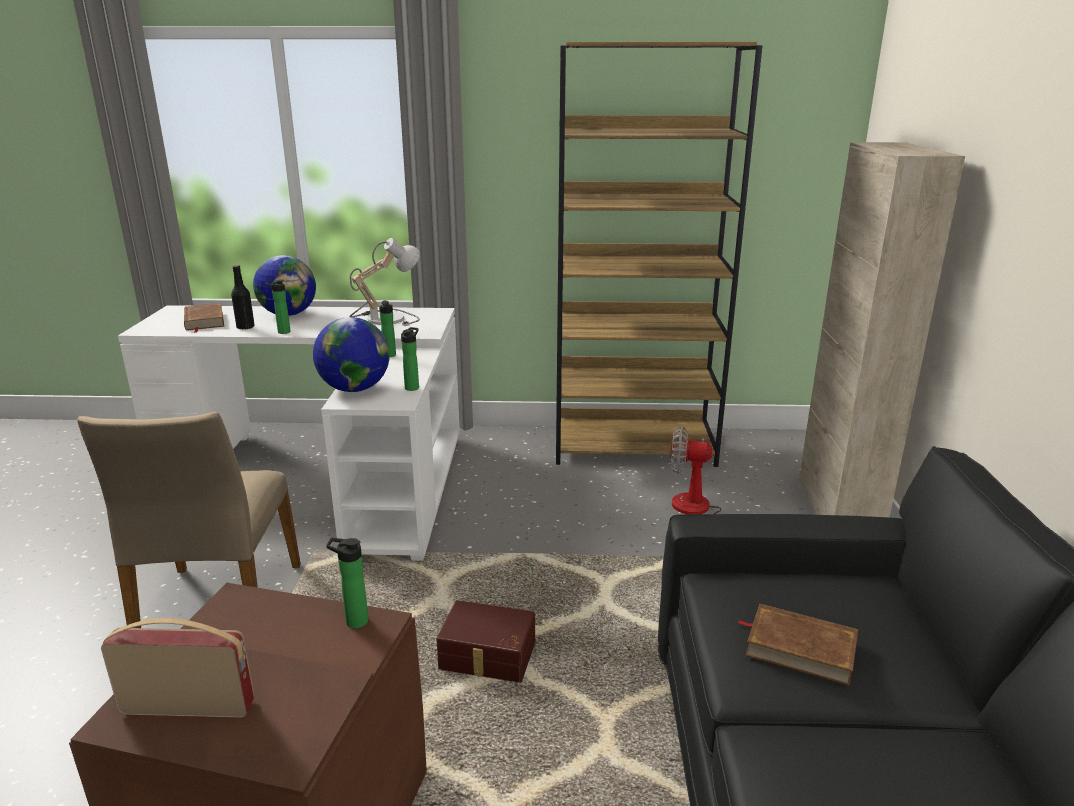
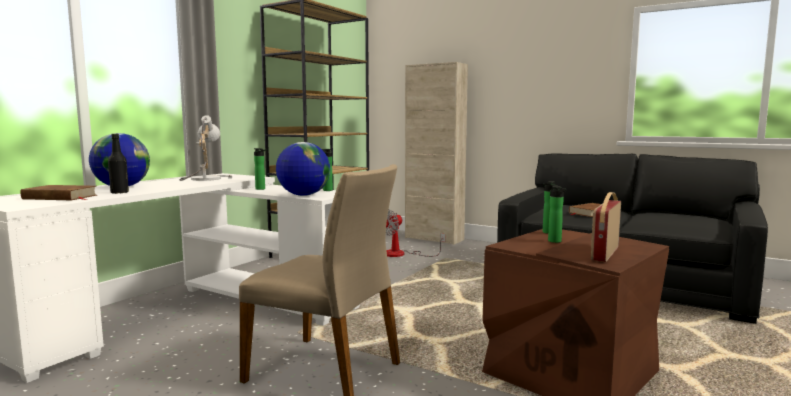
camera: 60 degrees left, 15 degrees down
bottle [265,280,291,334] -> bottle moved to [548,186,567,243]
brown storage box [436,600,535,683] -> none

